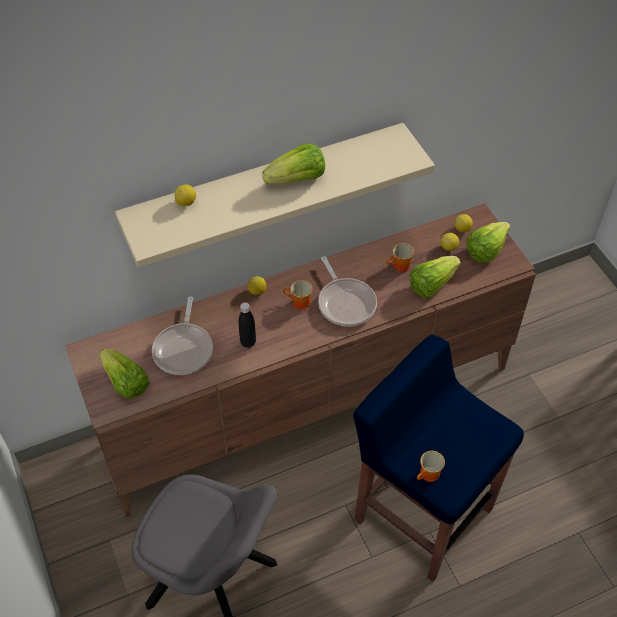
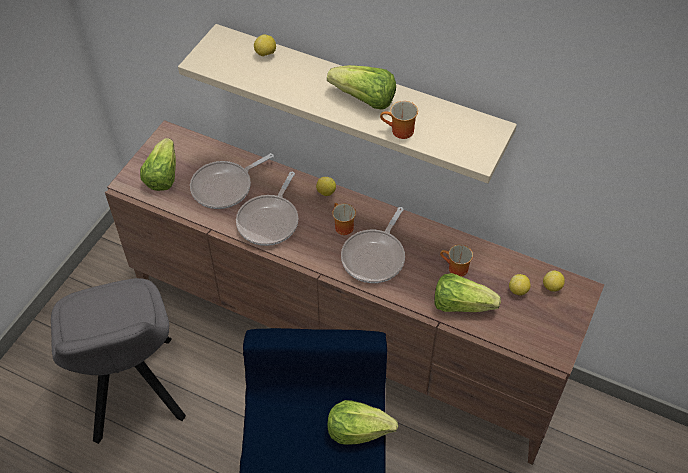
camera: 50 degrees right, 0 degrees up
black bottle [238,302,256,348] -> frying pan [236,172,298,246]
mug [417,451,445,482] -> mug moved to [380,101,418,139]
lettuce [466,222,510,263] -> lettuce moved to [327,400,398,445]

